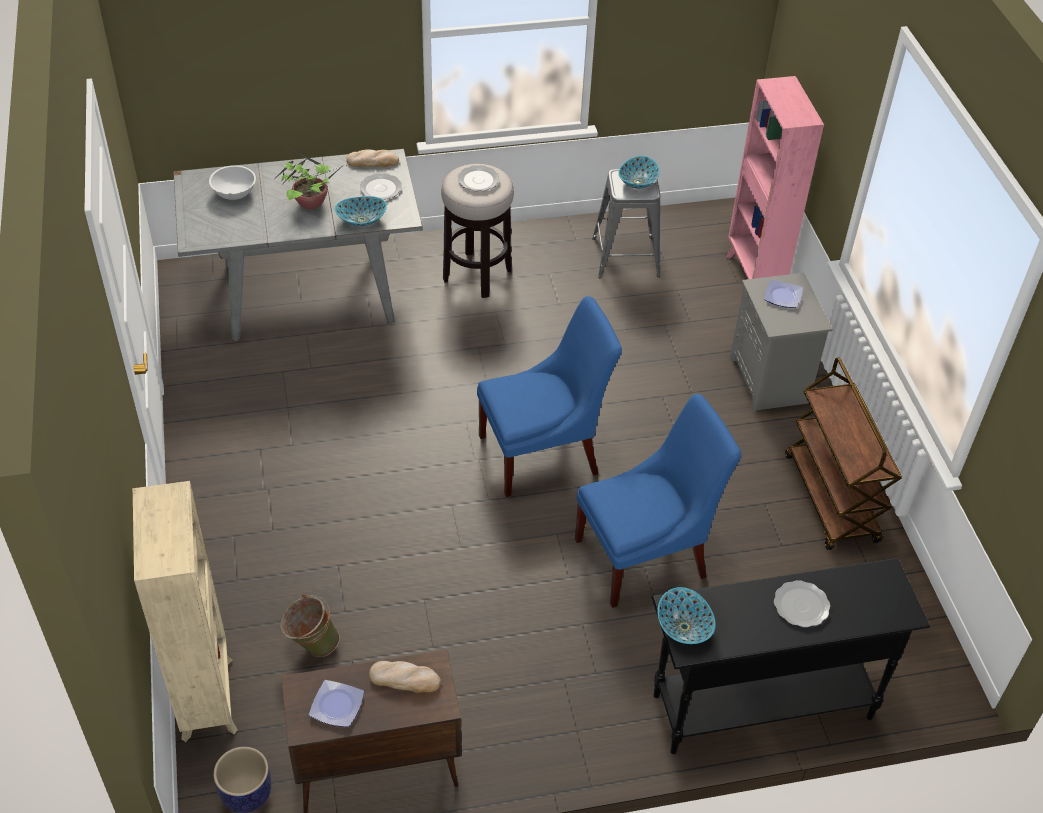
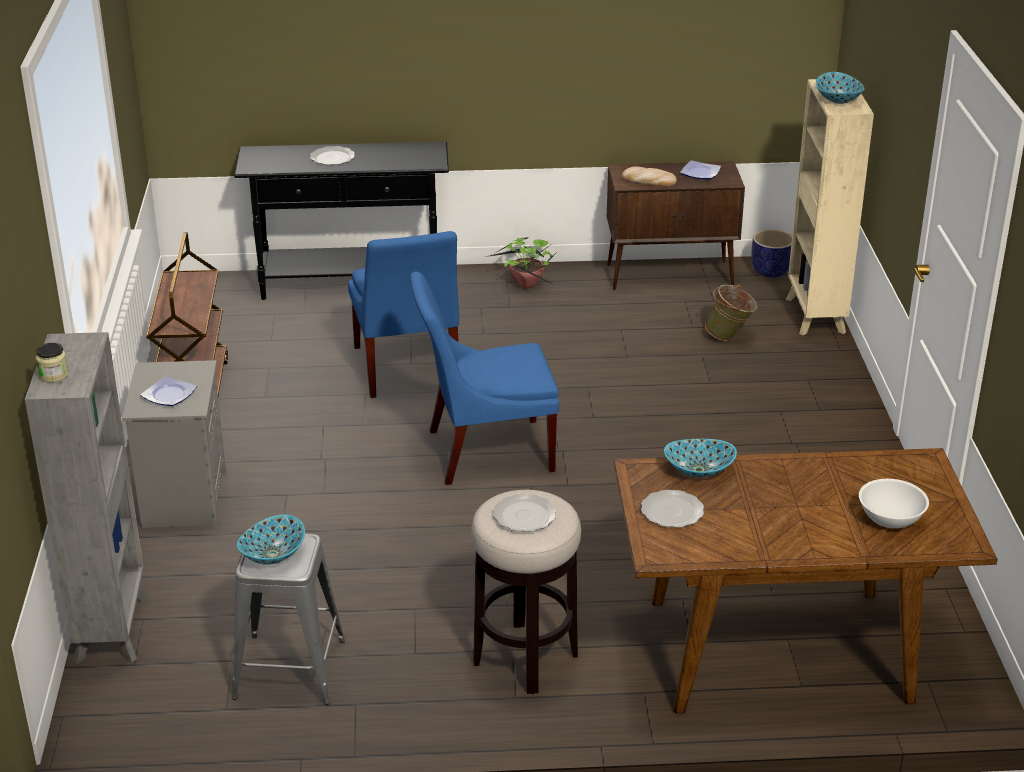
camera: 170 degrees left, 15 degrees down
grey dining table [174,149,423,341] -> brown dining table [614,448,998,714]
potted plant [277,142,350,209] -> potted plant moved to [486,237,559,288]
bread [346,149,399,167] -> none
blue chair [575,394,741,608] -> blue chair turned 90 degrees counterclockwise [348,231,459,398]
bowl [657,587,716,644] -> bowl moved to [816,72,864,104]
pink bookcase [725,76,824,279] -> grey bookcase [25,332,149,664]
none -> jar [36,343,69,383]

